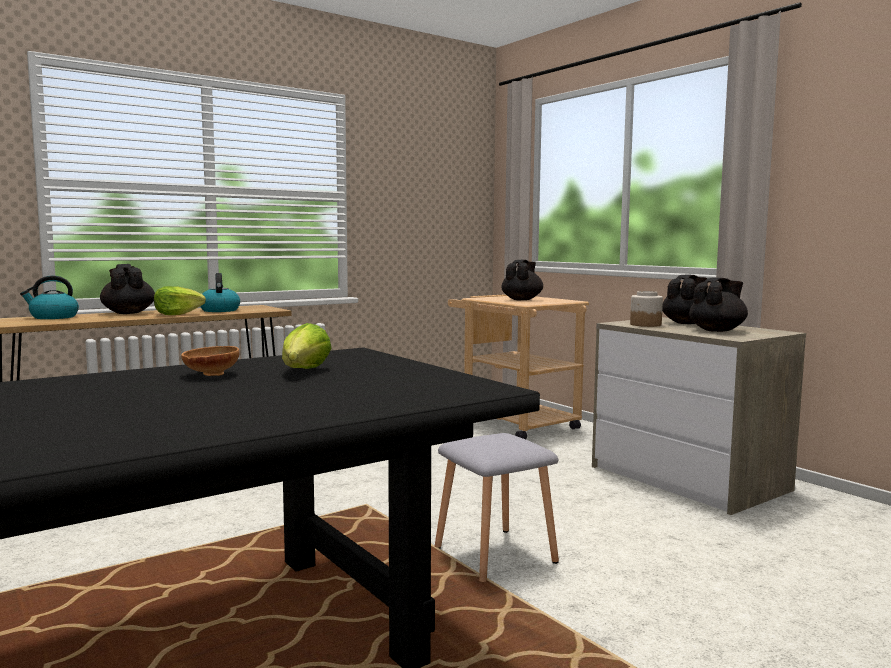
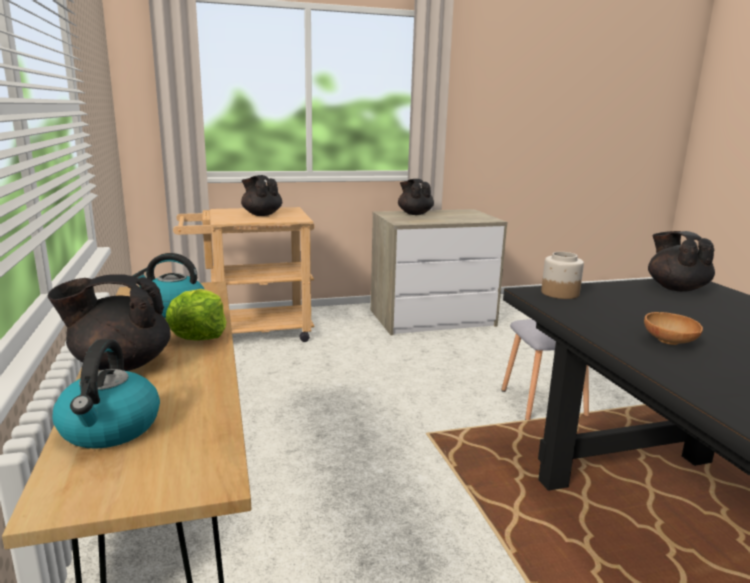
camera: 70 degrees left, 10 degrees up
lettuce [282,323,332,369] -> none
jar [630,291,663,327] -> jar moved to [541,252,584,299]
black teapot [689,278,748,332] -> black teapot moved to [648,231,715,292]

